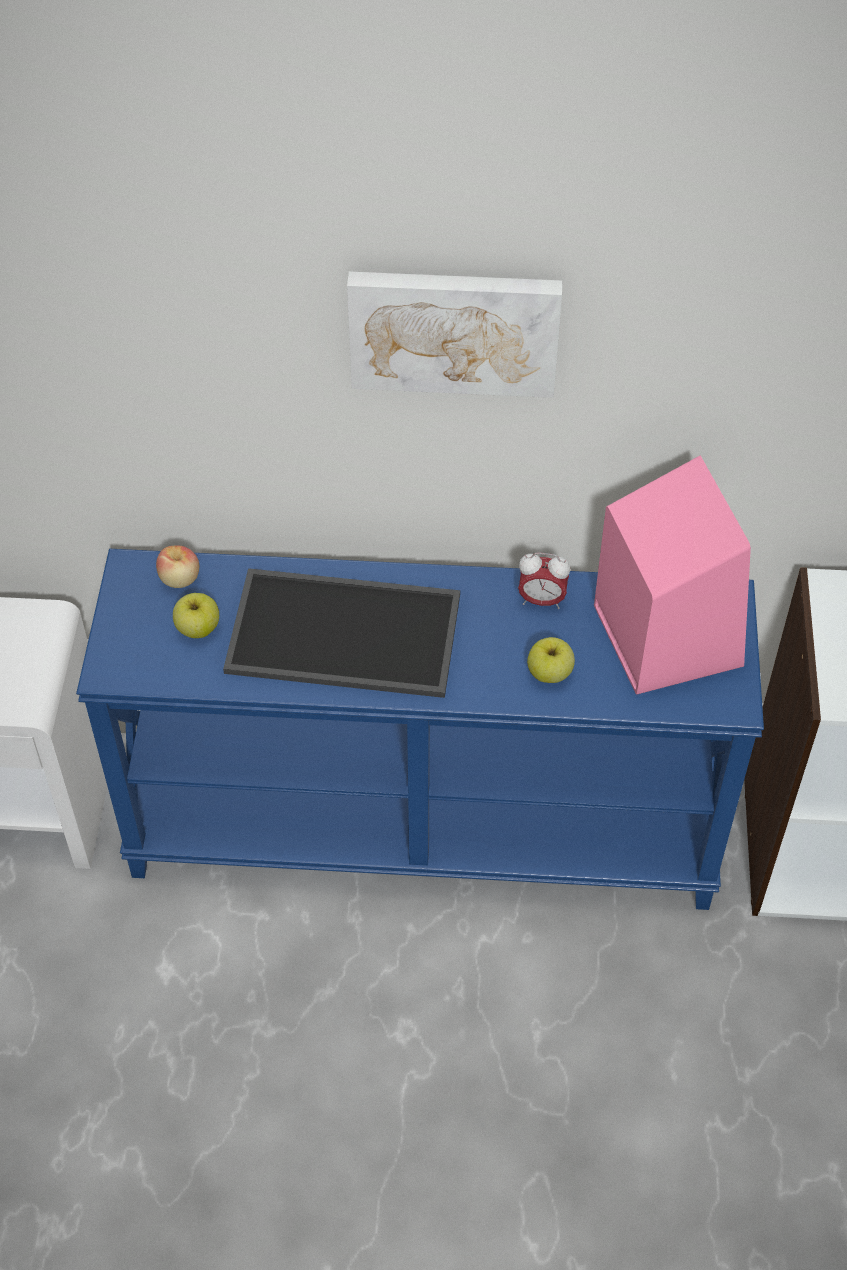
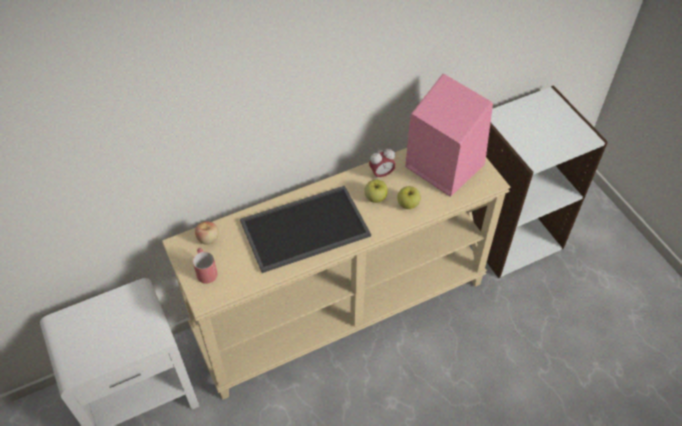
camera: 30 degrees left, 0 degrees up
blue console table [76,549,764,910] -> beige console table [162,148,511,400]
apple [173,593,219,638] -> apple moved to [364,179,388,203]
picture [347,272,562,398] -> none
none -> red mug [193,248,217,284]

